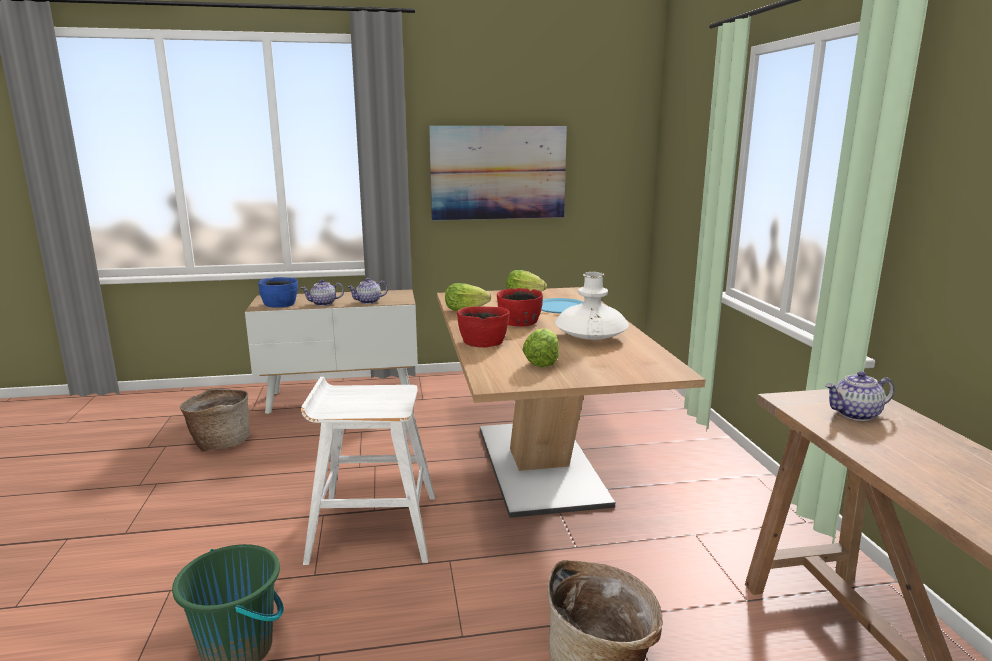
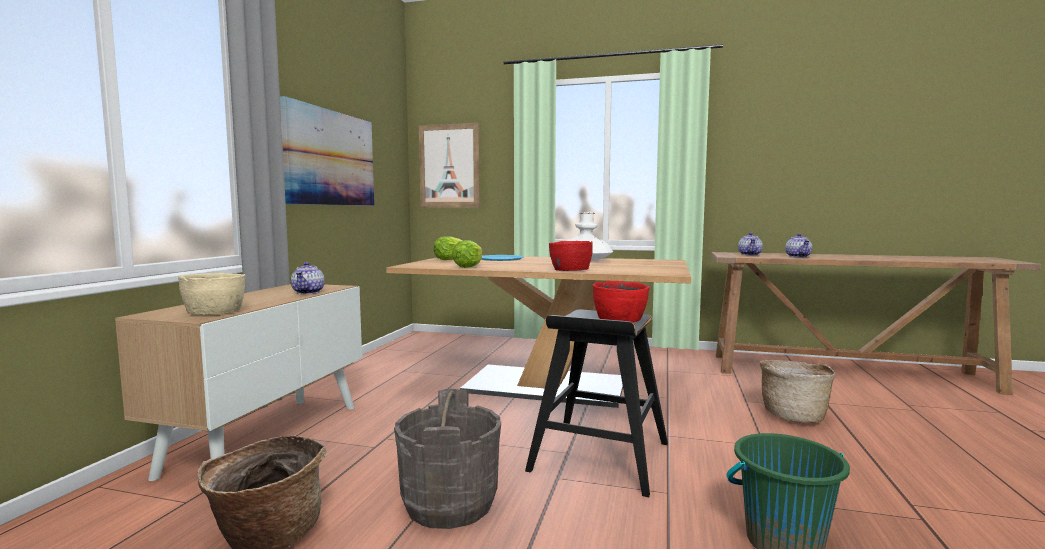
camera: 65 degrees left, 10 degrees down
blue bowl [258,277,298,308] -> beige bowl [178,273,245,315]
teapot [301,280,344,306] -> teapot moved to [785,233,812,257]
white stool [301,377,435,565] -> black stool [525,310,668,497]
red bowl [497,288,543,327] -> red bowl moved to [593,281,650,322]
lettuce [522,328,559,367] -> none
none -> grey bucket [394,388,501,529]
none -> picture [419,123,480,208]

